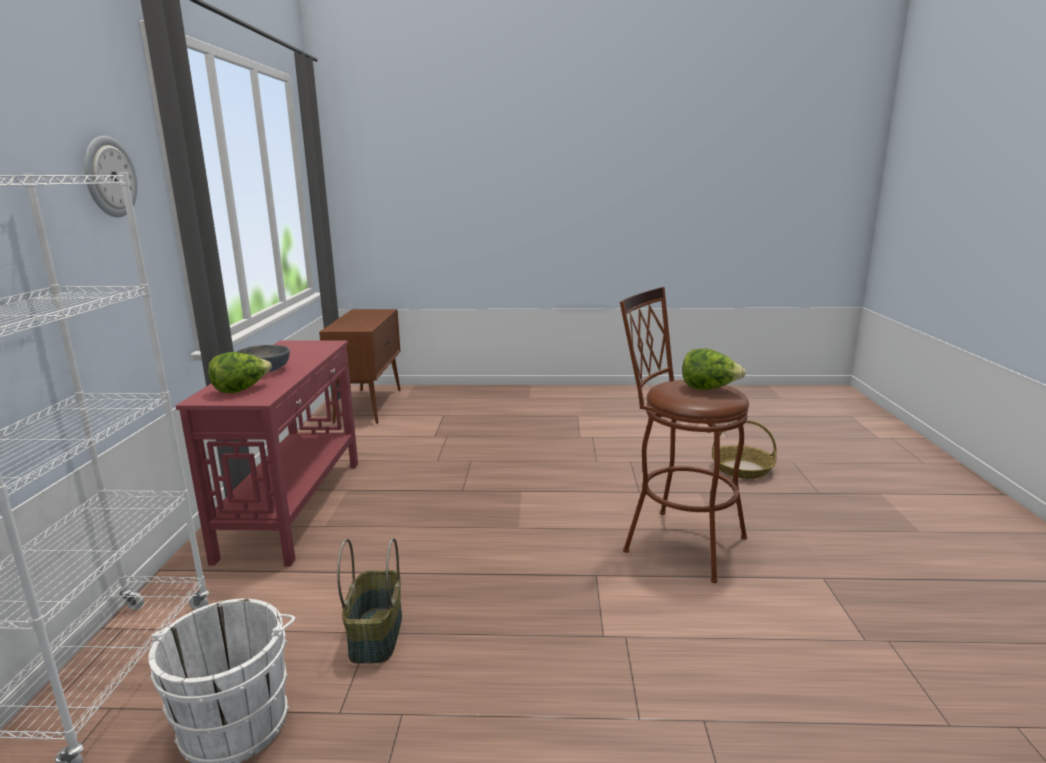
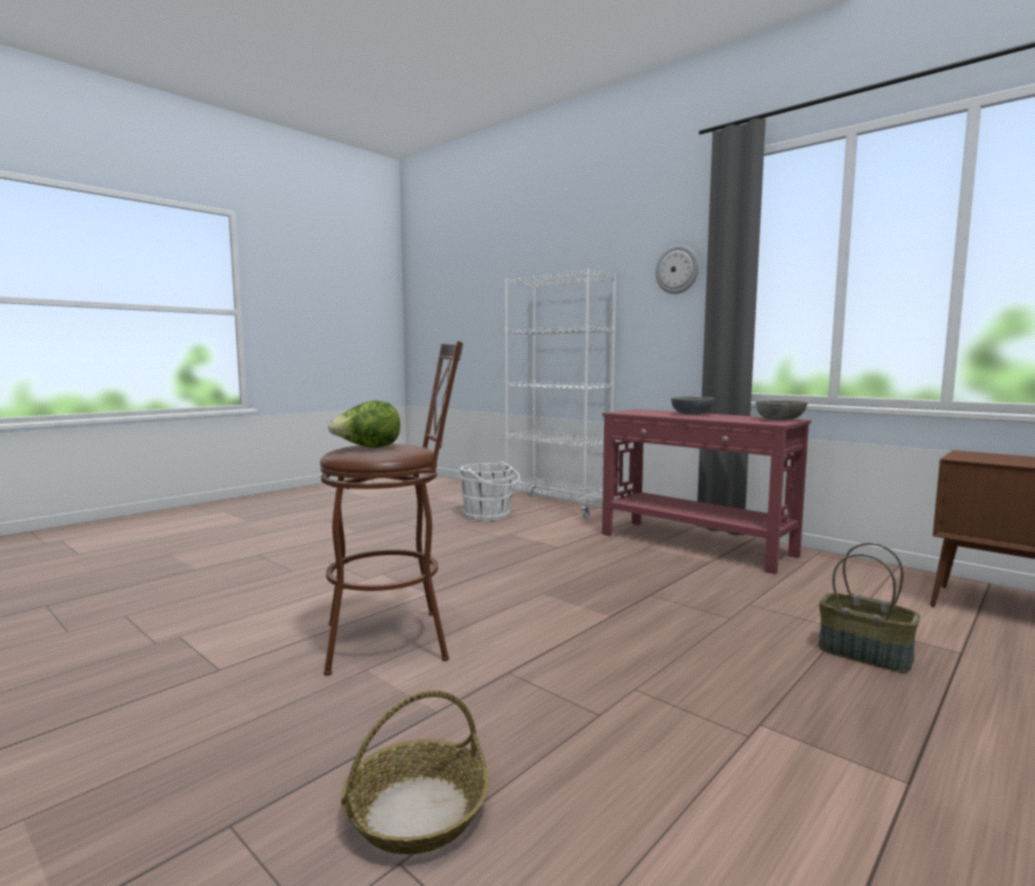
camera: 130 degrees right, 10 degrees down
lettuce [208,352,272,393] -> none
basket [337,538,402,664] -> basket moved to [818,543,920,673]
none -> grey bowl [756,400,807,420]

